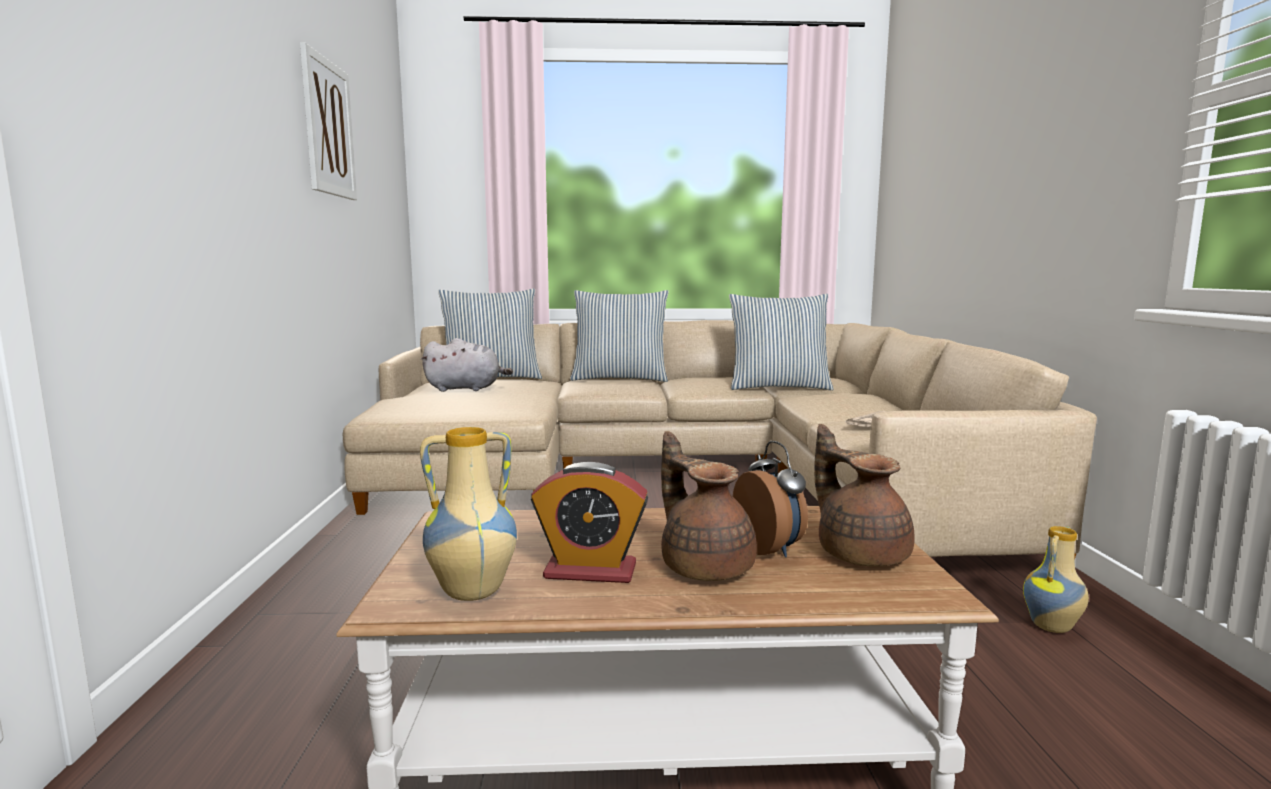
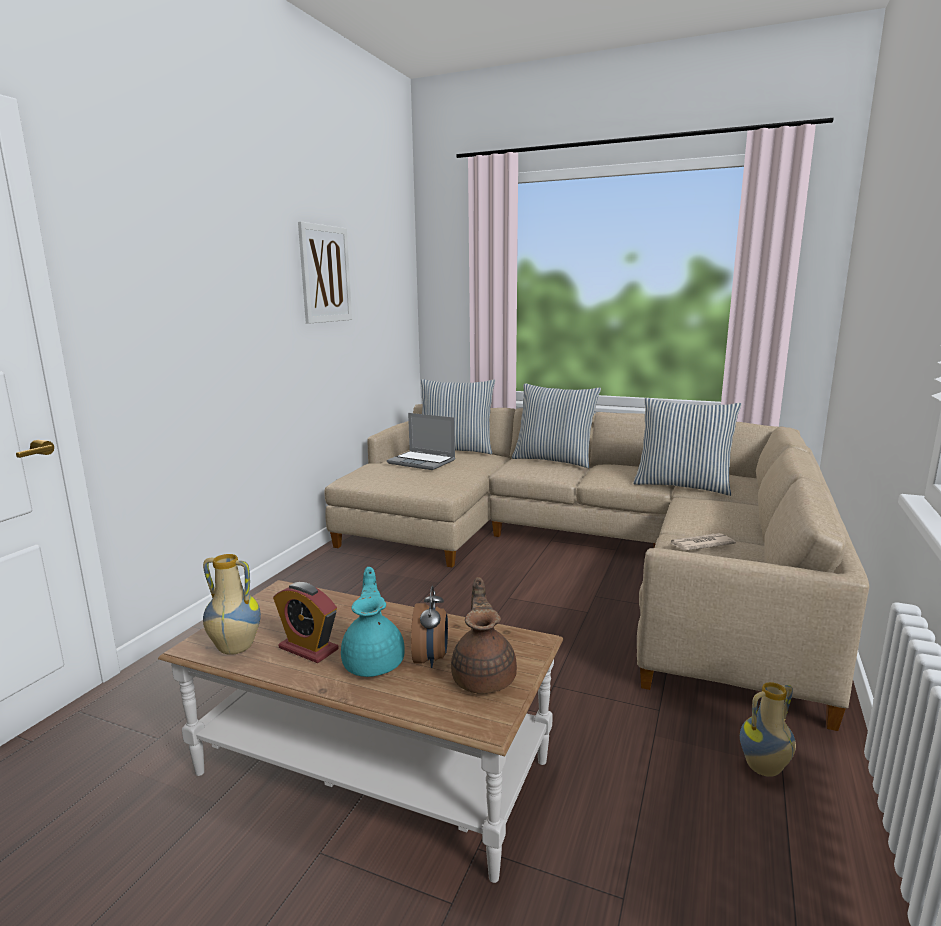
camera: 25 degrees right, 5 degrees up
grey plush toy [421,338,513,392] -> laptop [387,413,456,470]
brown teapot [661,431,757,581] -> turquoise teapot [341,567,405,677]

